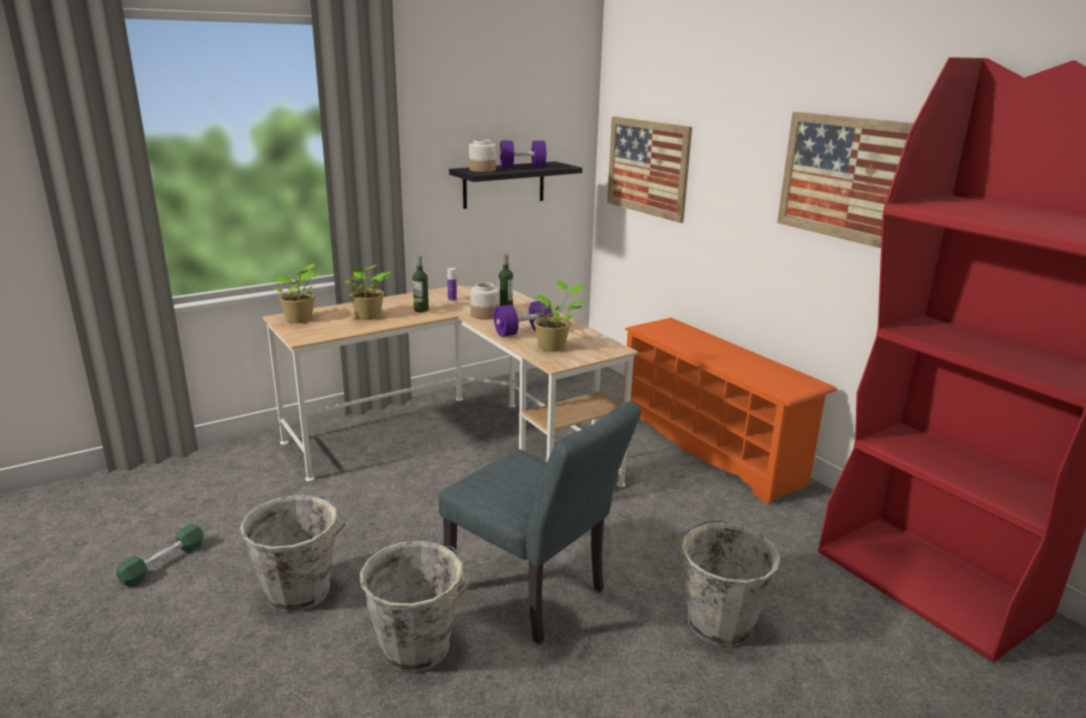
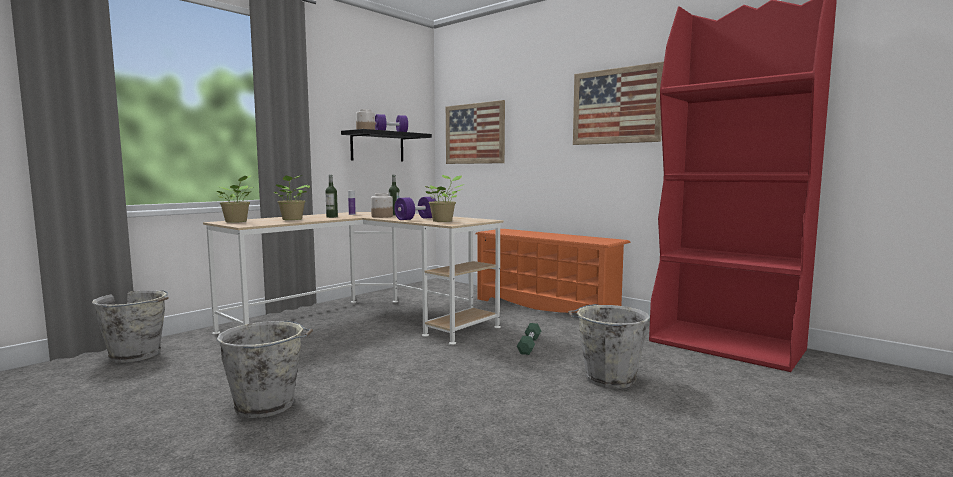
camera: 15 degrees left, 15 degrees down
green dumbbell [116,524,204,587] -> green dumbbell moved to [517,323,541,355]
grey bucket [360,541,471,673] -> grey bucket moved to [92,290,169,363]
grey chair [439,401,641,644] -> none

